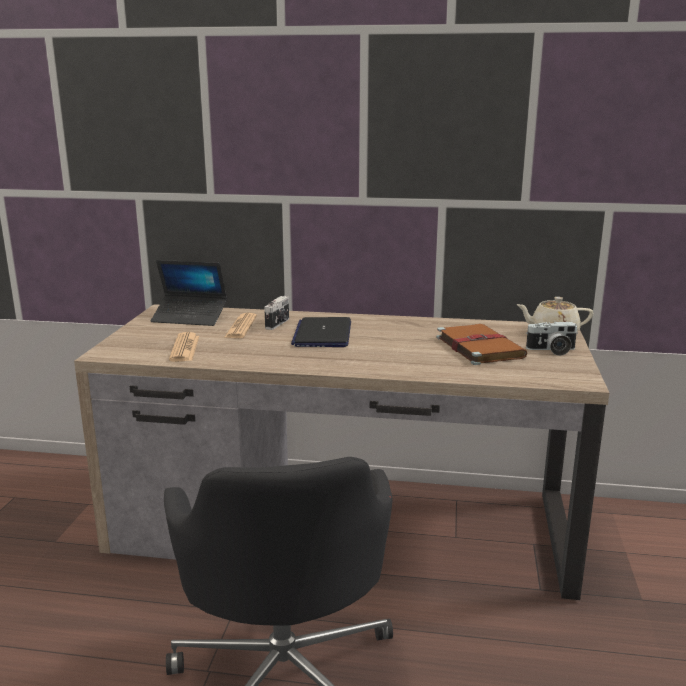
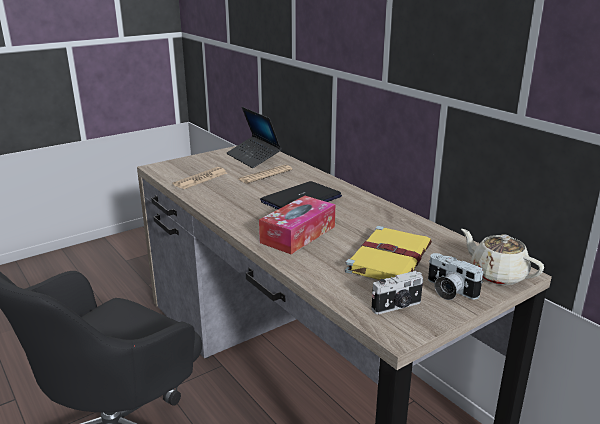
camera: 45 degrees right, 5 degrees up
camera [264,296,289,330] -> camera moved to [371,271,423,314]
brown book [436,324,528,365] -> yellow book [345,226,432,280]
none -> tissue box [259,196,335,254]

